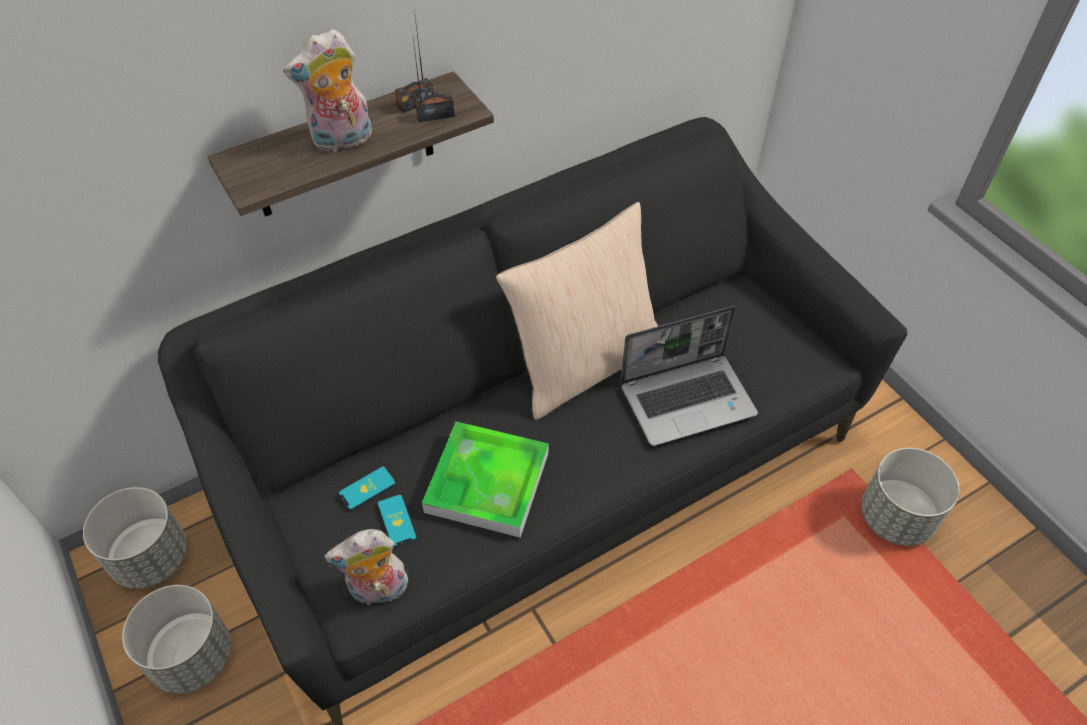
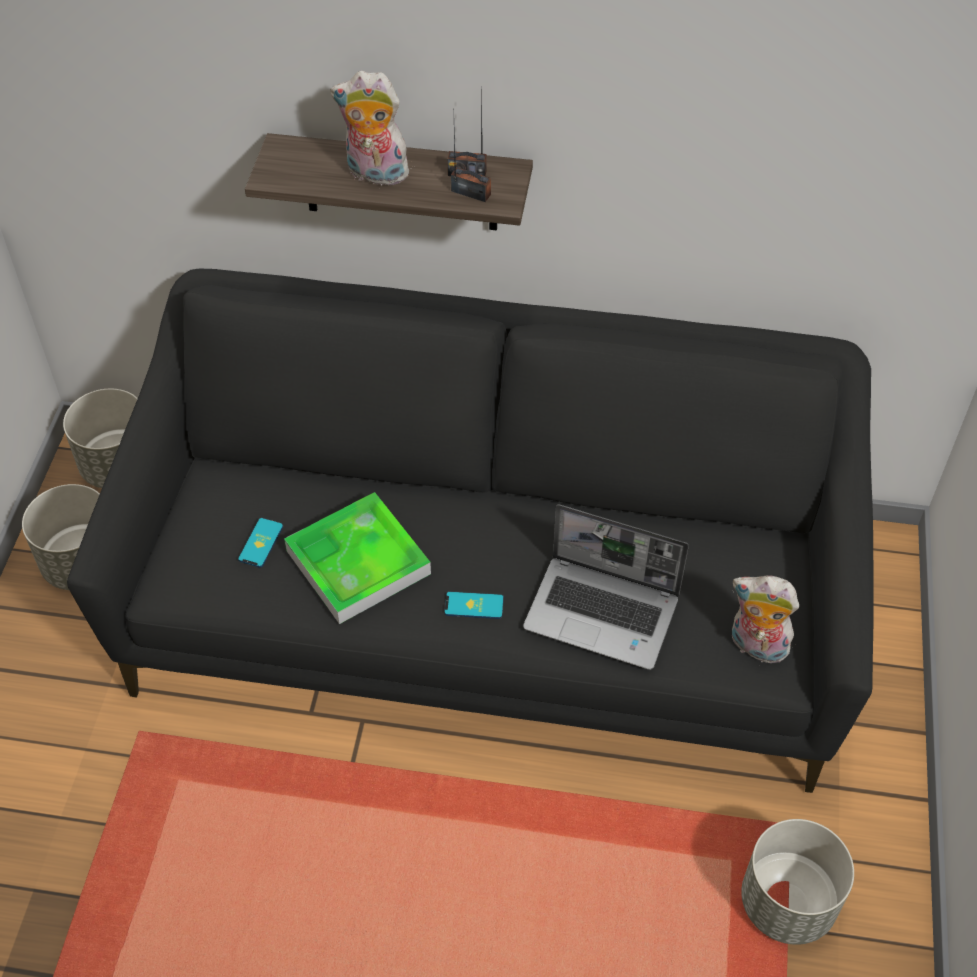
camera: 40 degrees right, 0 degrees up
plush toy [324,529,408,605] -> plush toy moved to [732,575,799,663]
phone [339,466,396,510] -> phone moved to [445,591,504,619]
beige pillow [496,202,658,420] -> none

